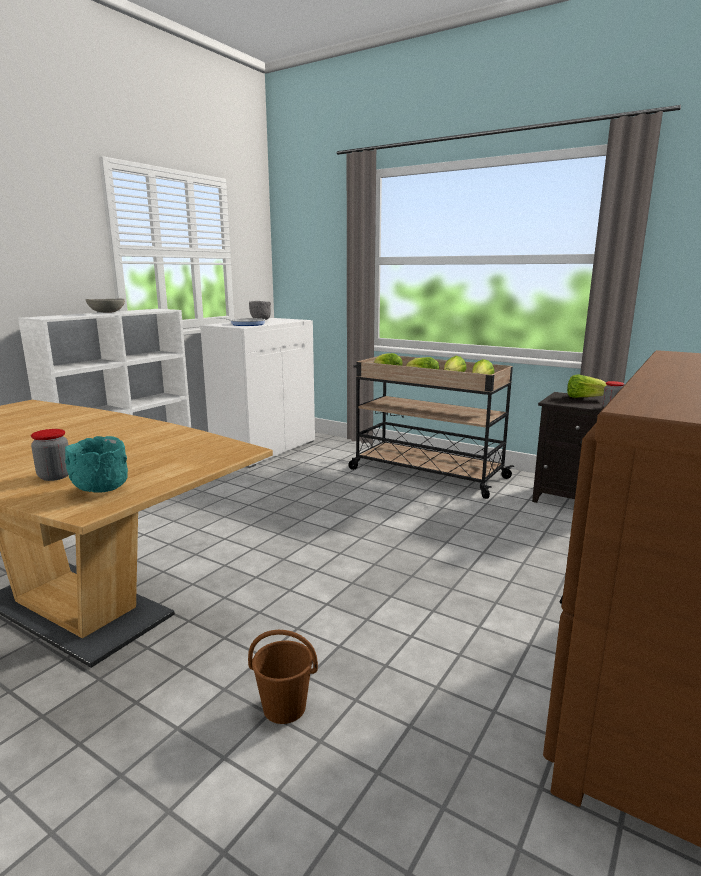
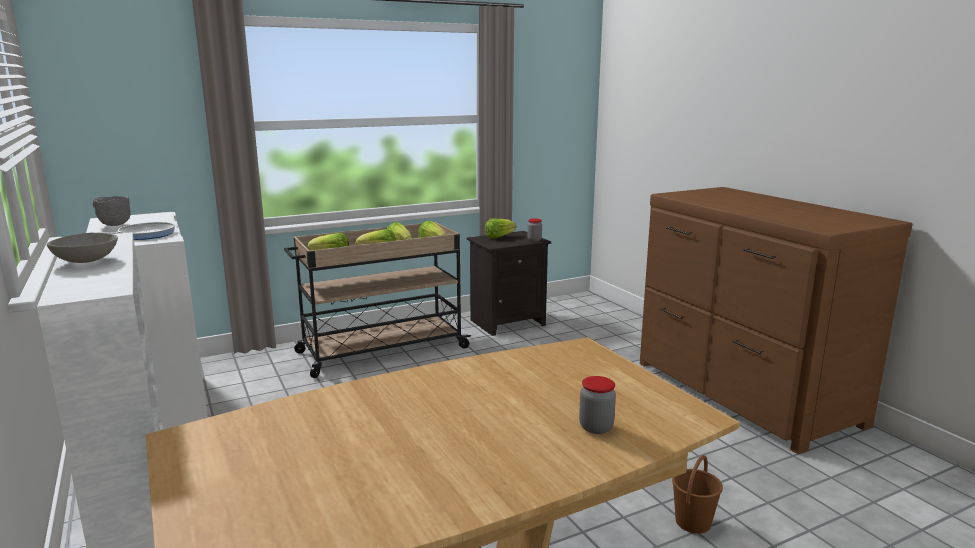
camera: 60 degrees left, 0 degrees up
turquoise bowl [65,436,128,492] -> none

